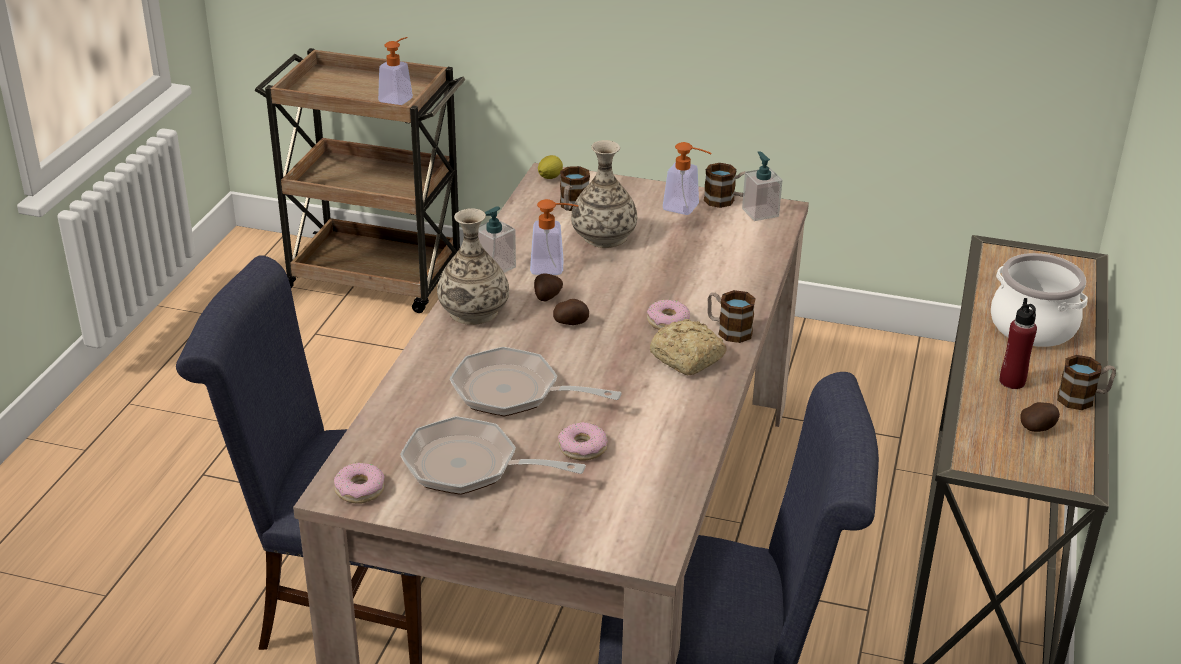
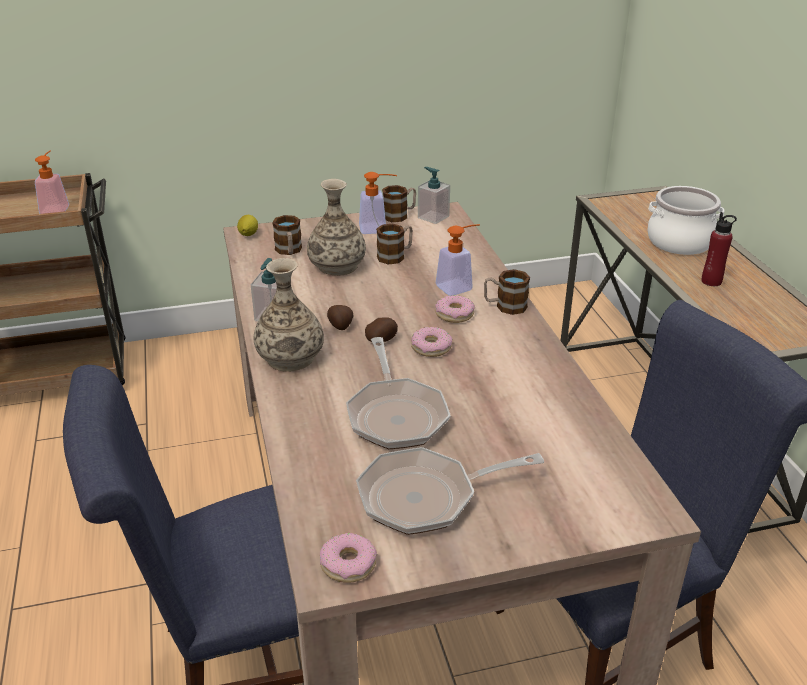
camera: 30 degrees left, 0 degrees up
frying pan [450,347,622,416] -> frying pan turned 90 degrees counterclockwise [346,337,451,449]
soap dispenser [530,199,579,275] -> soap dispenser moved to [436,224,480,296]
donut [558,422,608,461] -> donut moved to [411,327,452,357]
bread [650,319,727,375] -> none
potato [1020,402,1060,432] -> none
mug [1057,355,1116,410] -> mug moved to [376,224,413,265]

